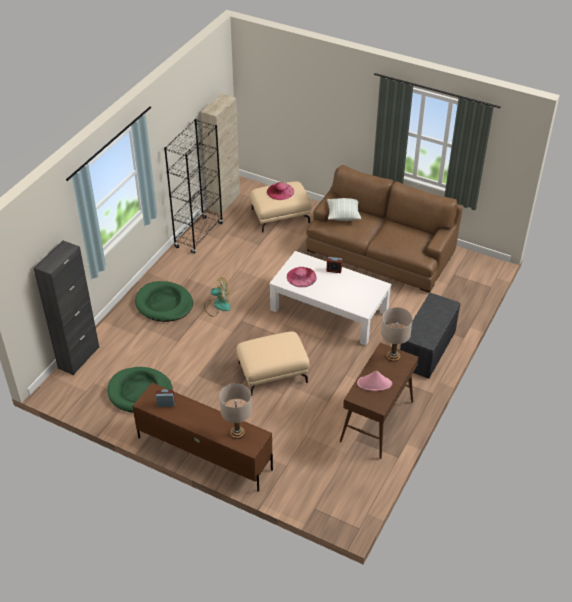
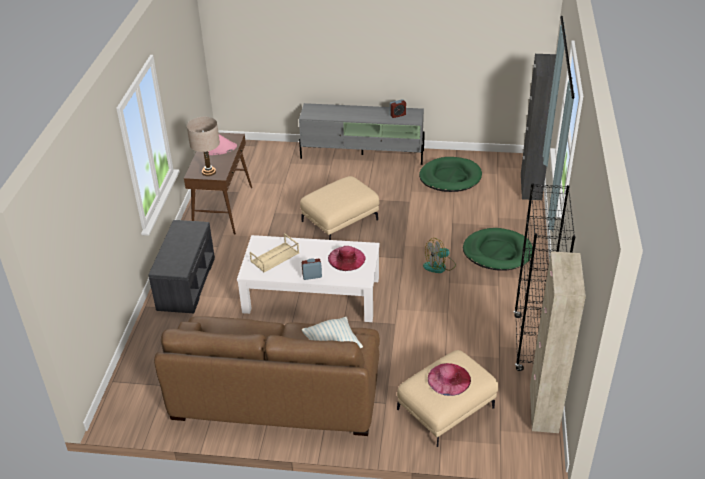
camera: 160 degrees right, 5 degrees down
brown tv stand [133,383,273,492] -> grey tv stand [299,103,425,165]
beige table lamp [219,383,252,439] -> none
none -> beige tray [250,233,299,272]

